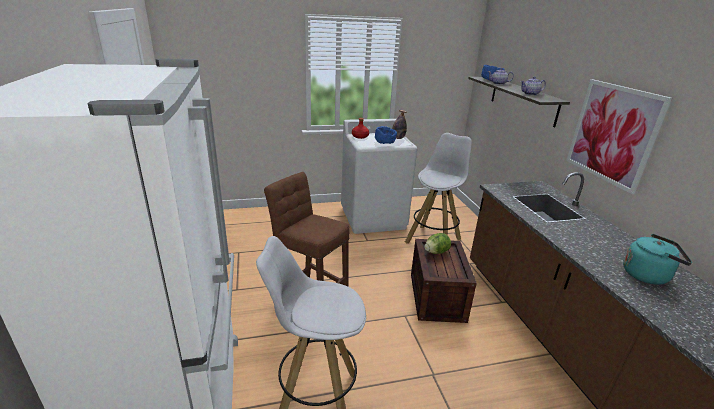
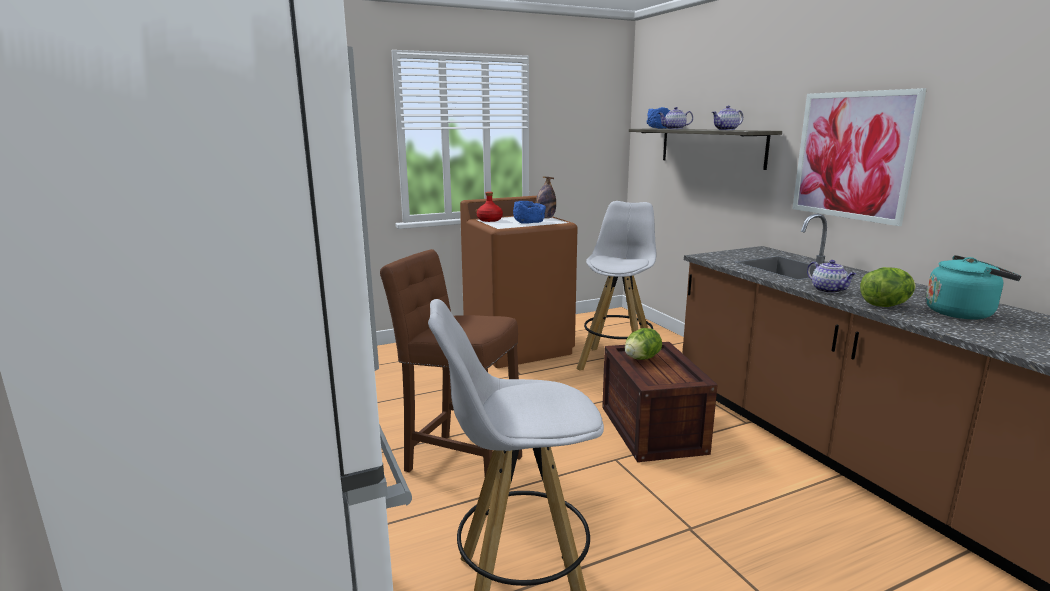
camera: 10 degrees left, 10 degrees down
white washing machine [341,119,417,234] -> brown washing machine [460,196,578,368]
none -> teapot [807,260,856,293]
none -> lettuce [860,267,915,307]

